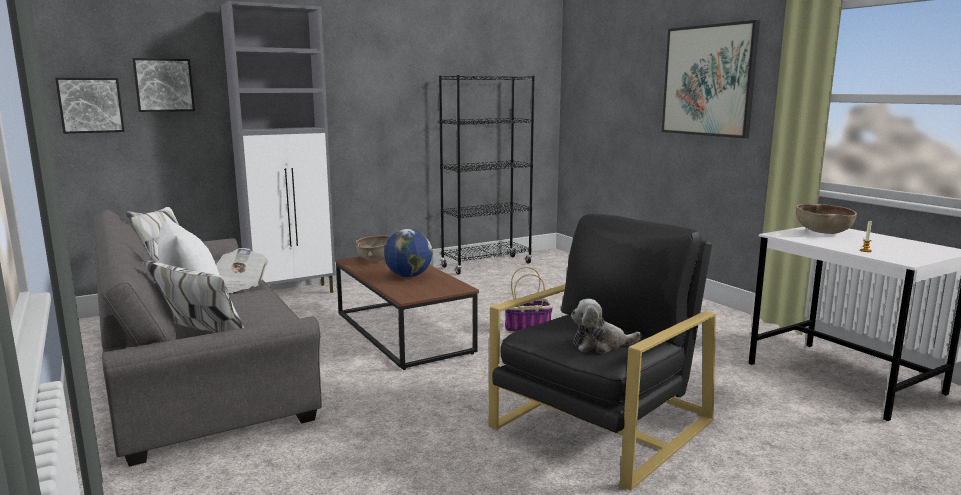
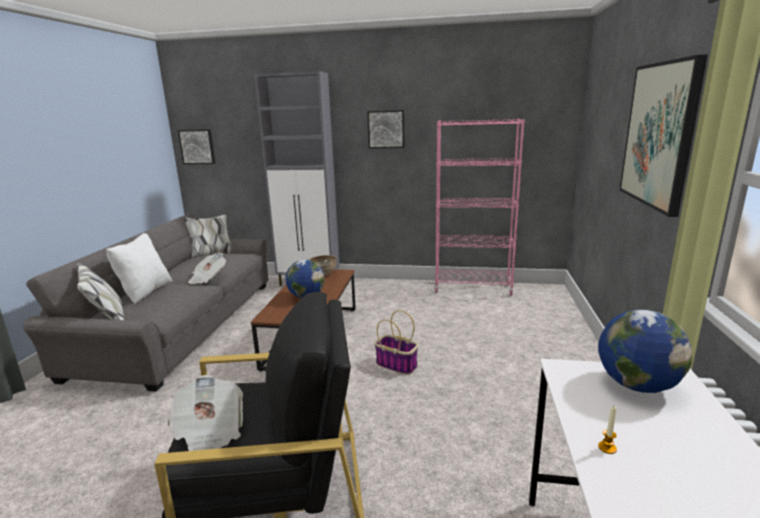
camera: 40 degrees right, 5 degrees up
picture [132,58,195,112] -> picture moved to [367,110,404,148]
black bookcase [439,75,535,275] -> pink bookcase [434,118,525,296]
plush toy [571,299,642,353] -> newspaper [167,375,243,451]
brown bowl [796,204,857,234] -> globe [598,309,693,393]

